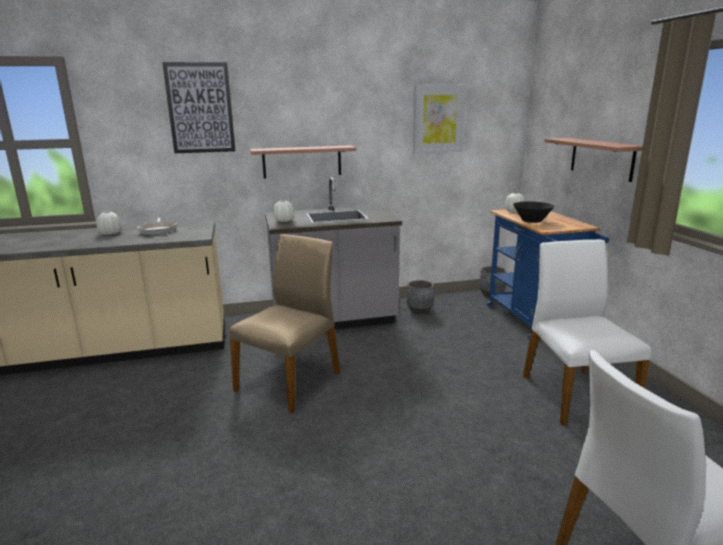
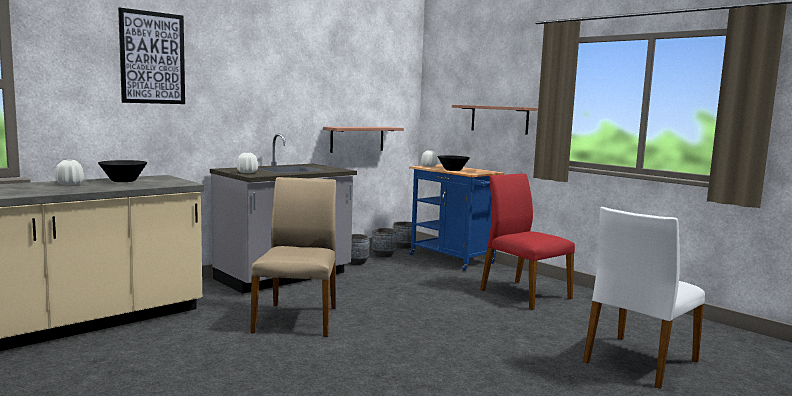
camera: 30 degrees left, 10 degrees down
frying pan [137,218,177,235] -> black bowl [98,160,148,182]
shelf [250,145,356,178] -> shelf moved to [323,127,404,153]
picture [413,85,466,154] -> none
white chair [523,240,651,426] -> red chair [480,173,575,310]
none -> grey planter [372,228,397,257]

